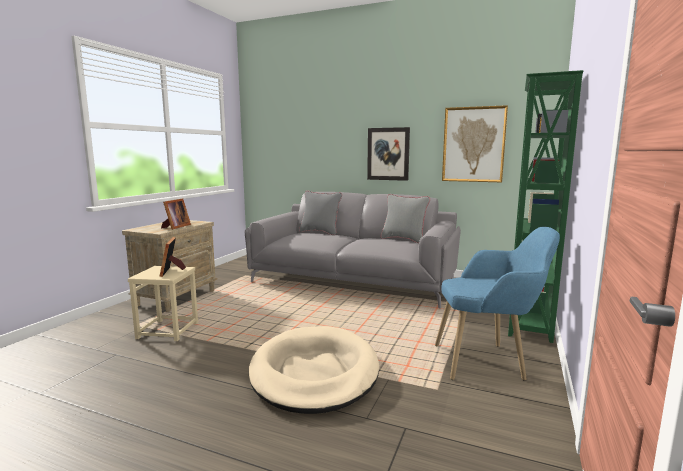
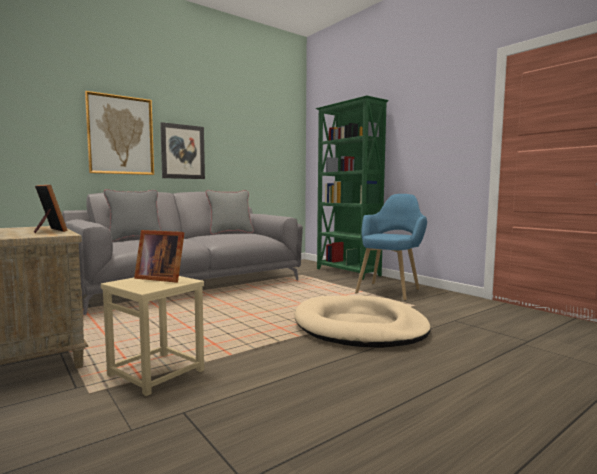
camera: 60 degrees left, 5 degrees down
picture [442,105,508,182] -> picture moved to [85,91,154,175]

